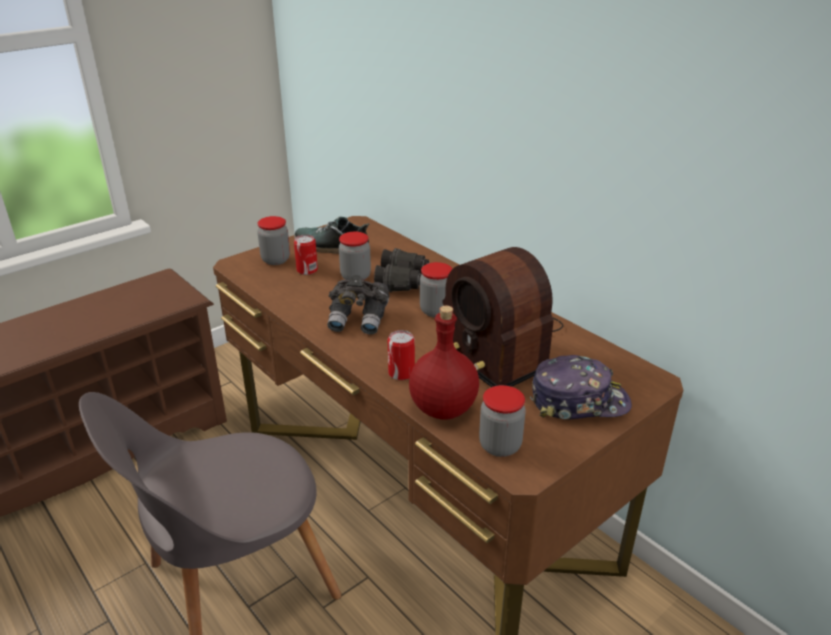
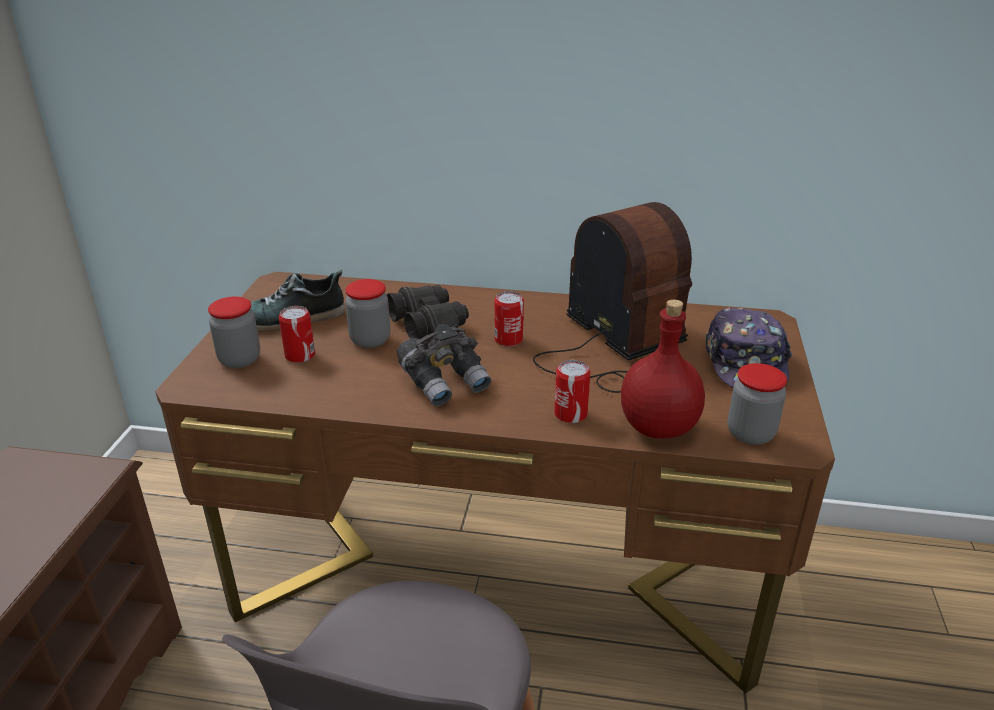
camera: 40 degrees left, 0 degrees up
jar [420,262,452,317] -> can [494,291,524,346]
radio [442,247,563,387] -> radio turned 135 degrees counterclockwise [533,202,692,393]
cap [530,355,632,420] -> cap turned 135 degrees clockwise [705,307,792,387]

